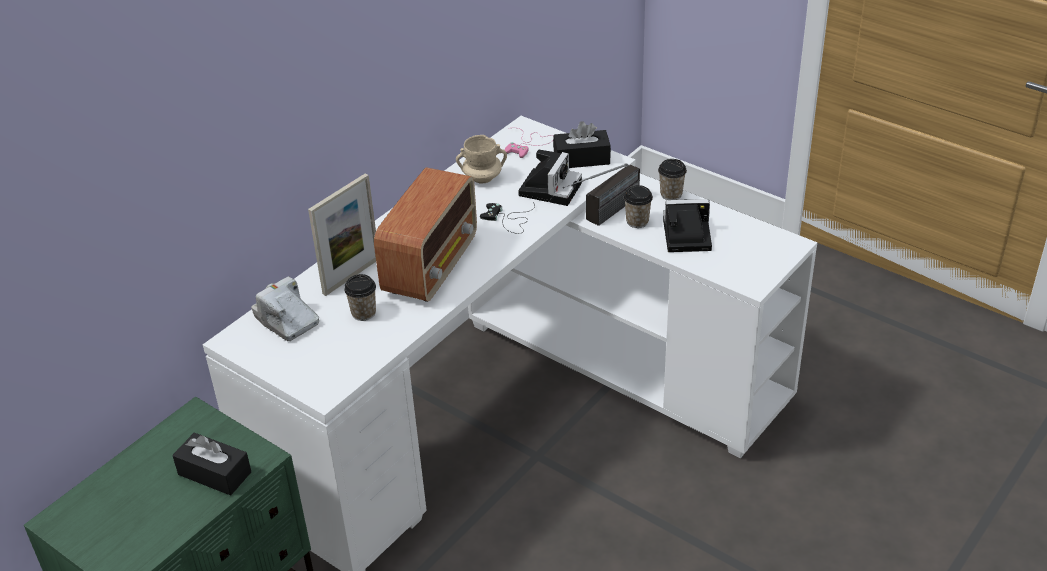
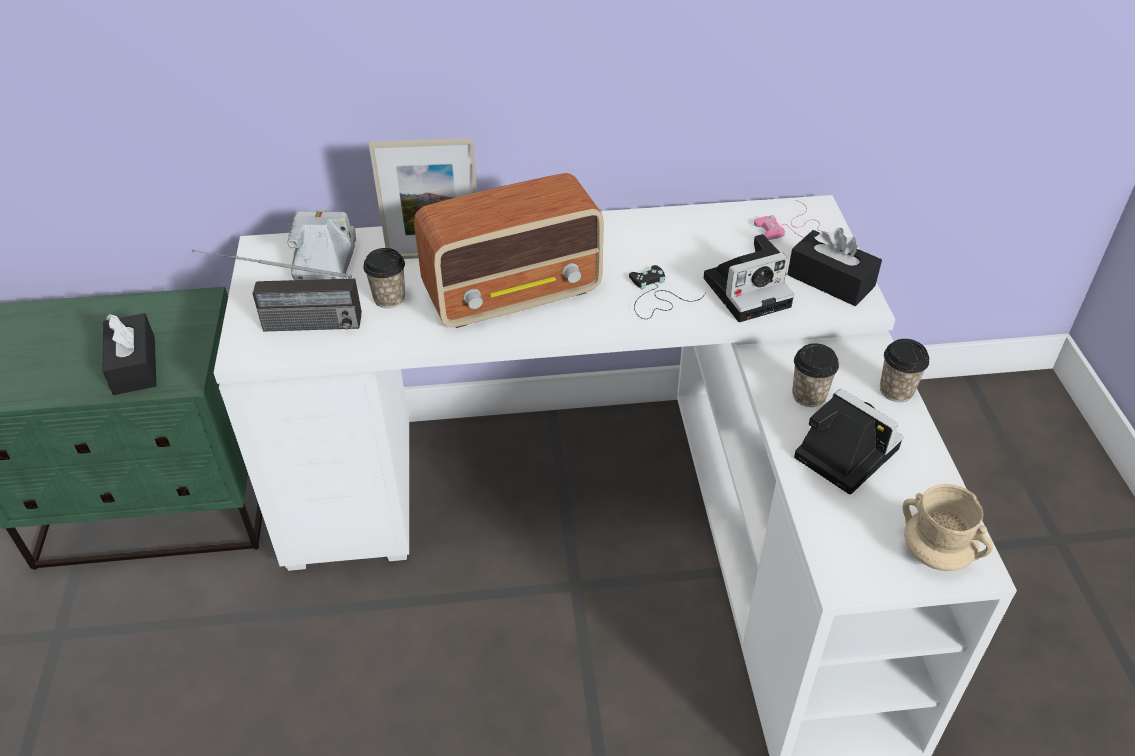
camera: 45 degrees right, 5 degrees up
beige mug [456,135,507,183] -> beige mug moved to [902,484,993,571]
radio [563,164,640,226] -> radio moved to [192,249,362,332]

